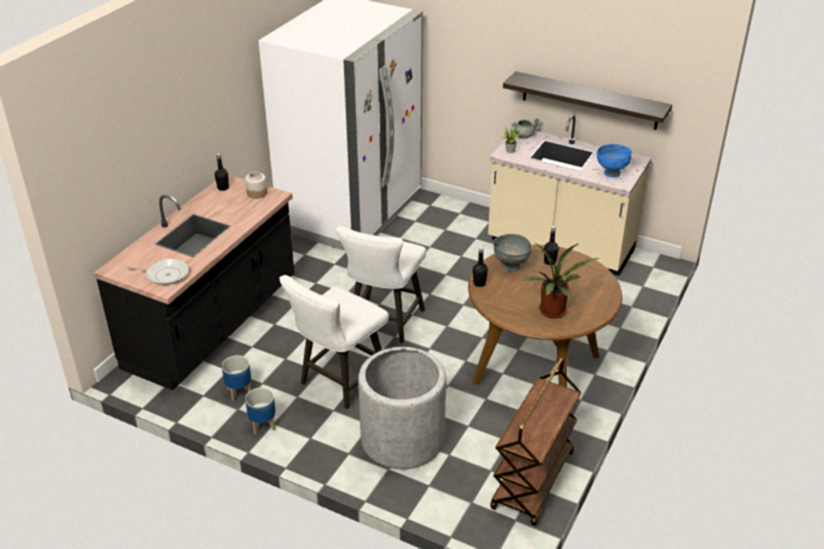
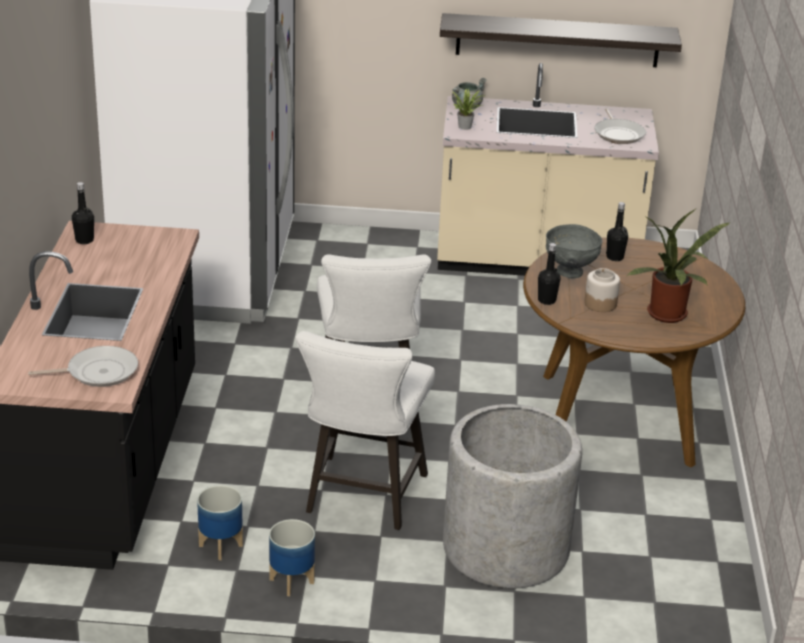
camera: 25 degrees left, 5 degrees down
jar [245,172,267,199] -> jar moved to [584,268,620,312]
brown cart [490,358,581,526] -> none
blue bowl [597,144,632,178] -> frying pan [594,108,646,144]

